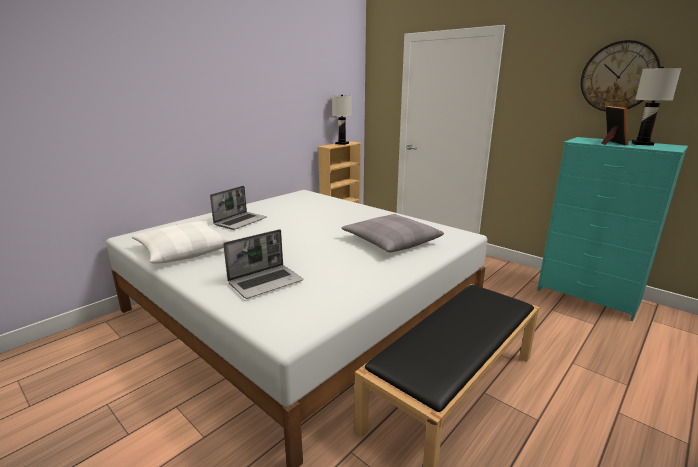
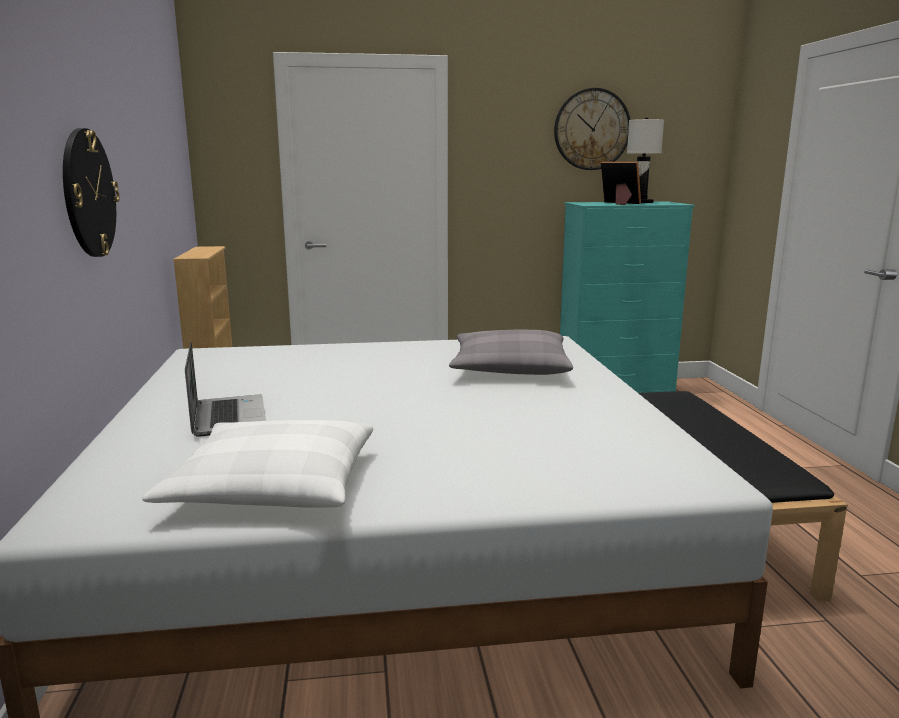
camera: 50 degrees left, 5 degrees down
laptop [223,229,303,299] -> none
white table lamp [332,95,352,145] -> none
none -> wall clock [63,128,120,257]

